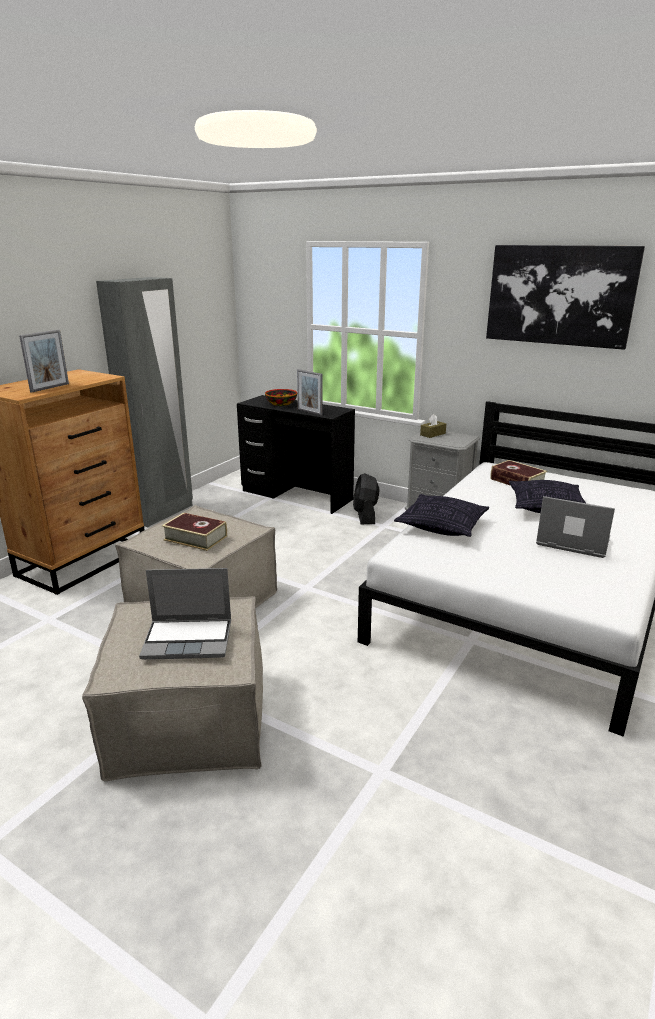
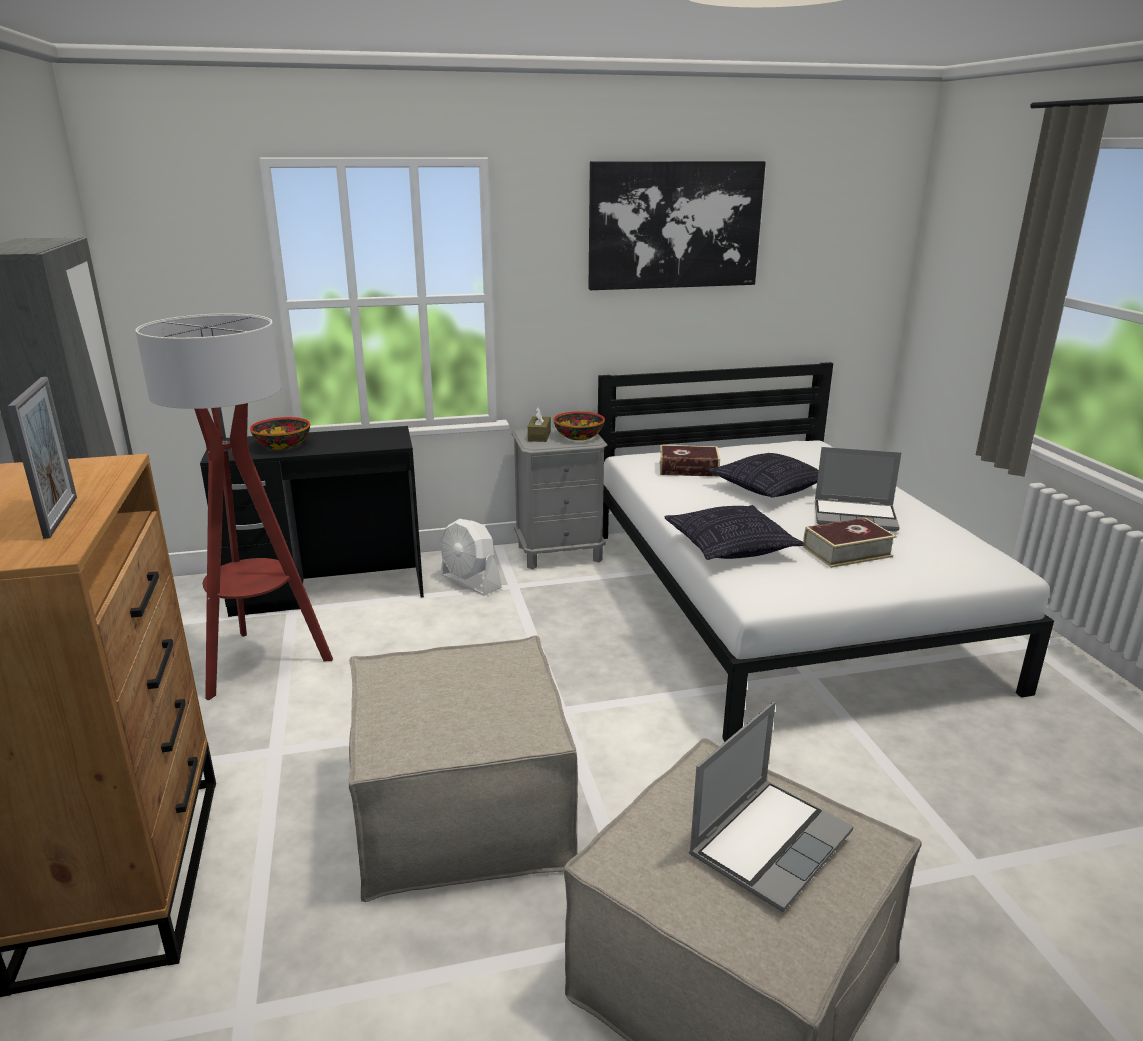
camera: 45 degrees left, 0 degrees up
book [162,513,227,551] -> book moved to [803,518,896,568]
picture frame [297,369,323,415] -> none
black fan [353,473,379,524] -> white fan [441,519,501,596]
laptop [536,496,615,558] -> laptop turned 150 degrees counterclockwise [815,447,901,532]
none -> floor lamp [135,313,333,700]
none -> bowl [554,411,605,440]

